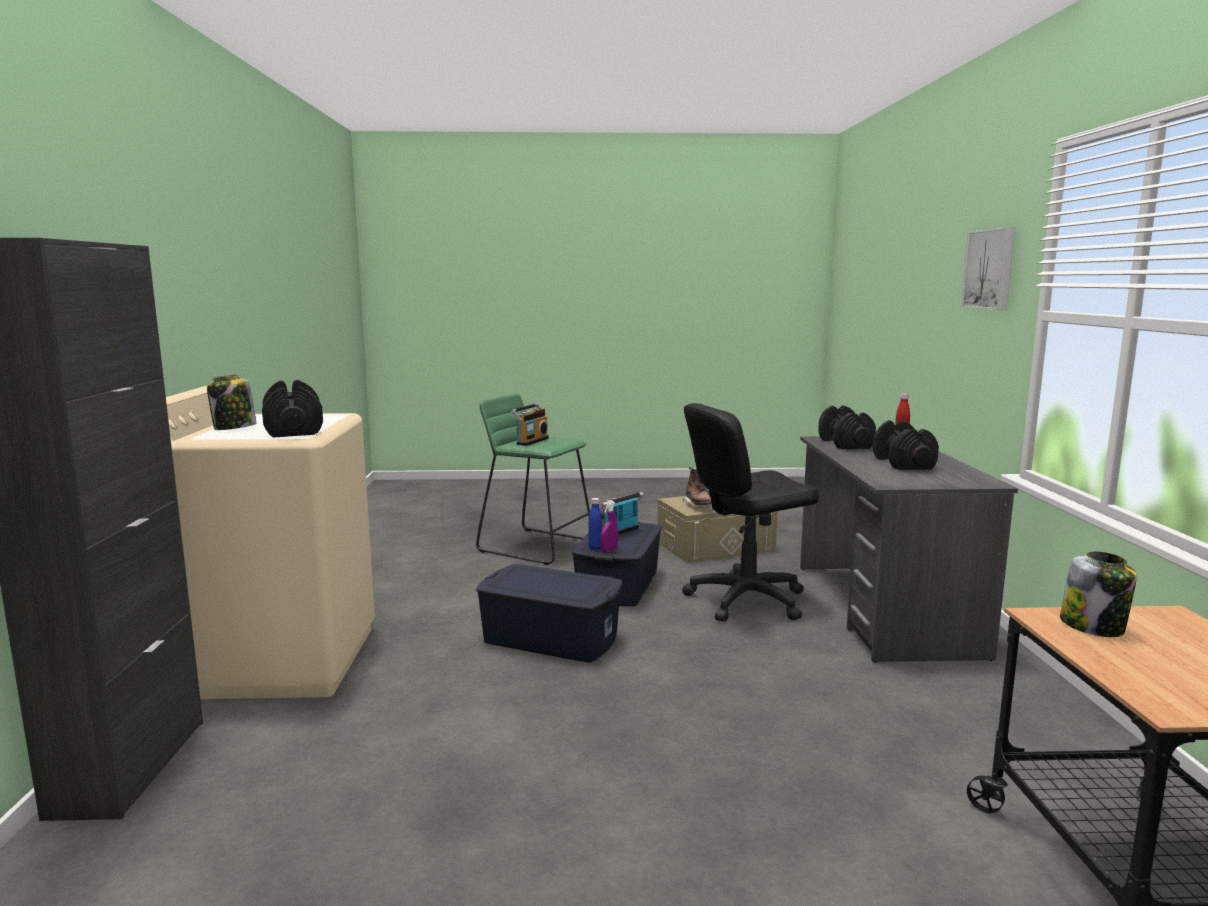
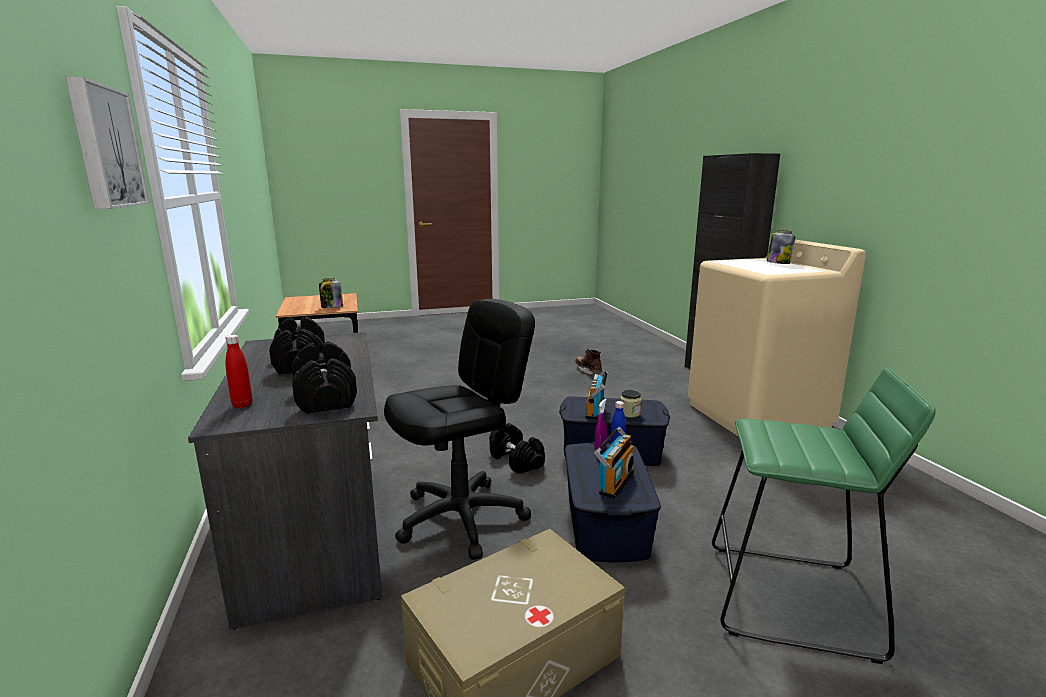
camera: 165 degrees right, 5 degrees up
black dumbbell [262,380,323,438] -> black dumbbell moved to [489,423,545,474]
radio [511,403,549,446] -> radio moved to [585,370,608,420]
brown boot [683,467,712,508] -> brown boot moved to [575,349,602,375]
none -> jar [620,390,642,418]

